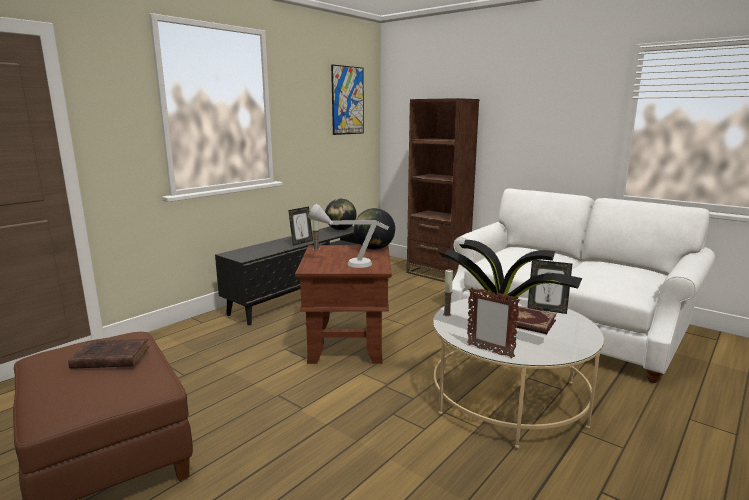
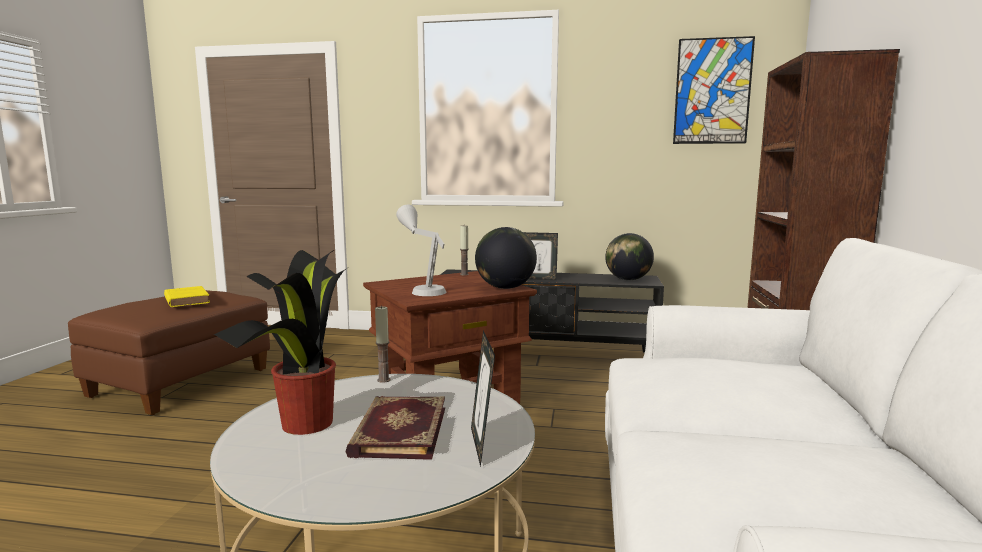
camera: 60 degrees right, 5 degrees down
brown book [68,339,149,369] -> yellow book [164,286,210,307]
picture frame [467,287,520,358] -> none

